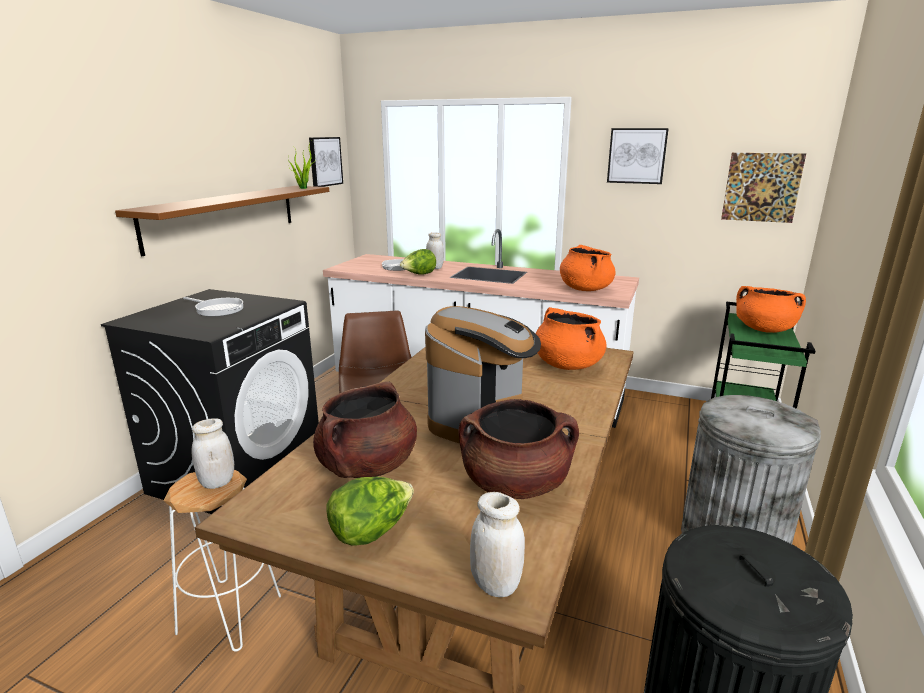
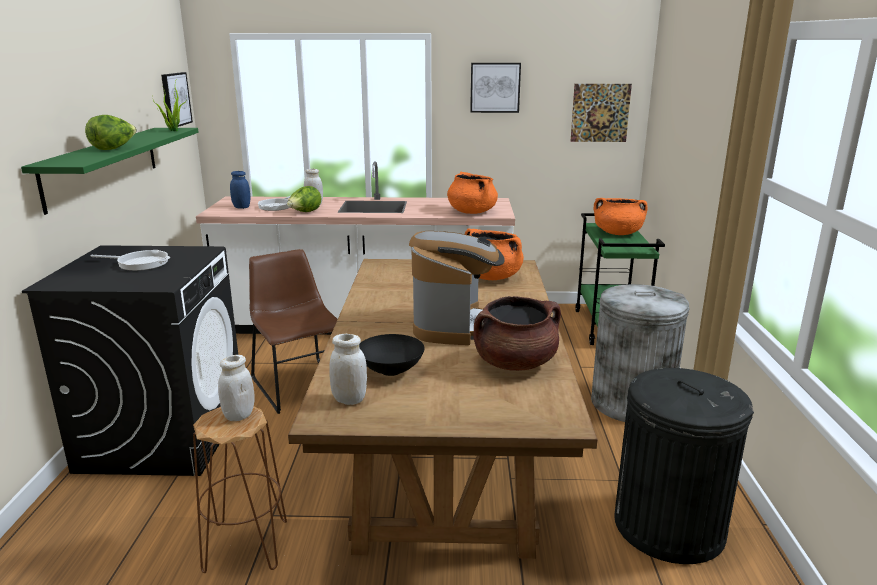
camera: 20 degrees left, 0 degrees up
brown shelf [115,186,329,256] -> green shelf [21,128,199,215]
white stool [163,470,281,652] -> brown stool [193,407,287,573]
brown cooking pot [313,381,417,478] -> black bowl [359,334,425,376]
lettuce [326,477,414,546] -> lettuce moved to [85,115,137,150]
white jar [470,492,525,597] -> white jar moved to [329,334,367,405]
none -> blue jar [230,171,250,209]

